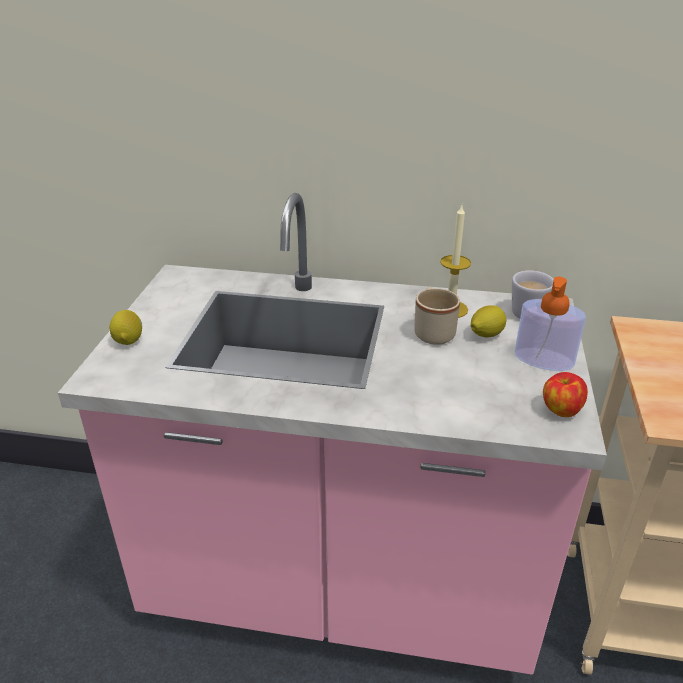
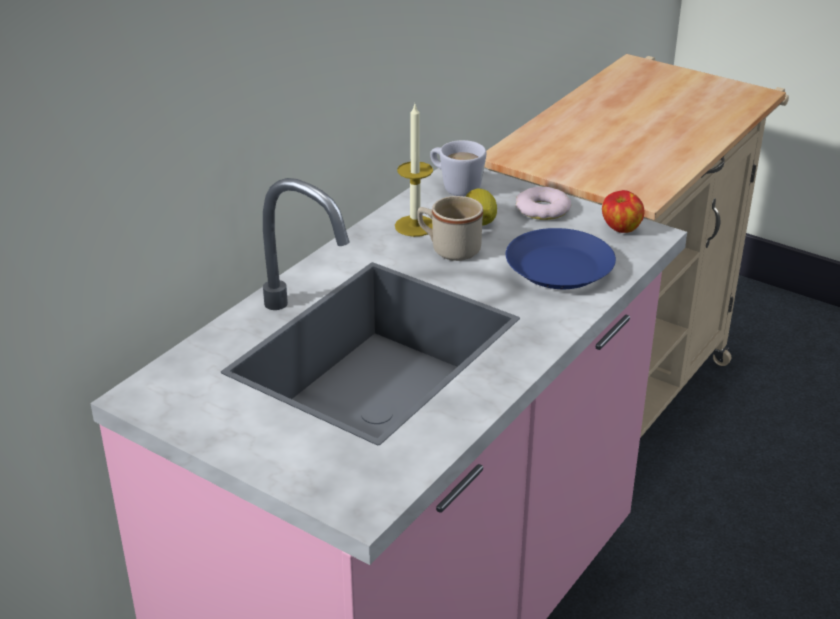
camera: 65 degrees left, 0 degrees up
lemon [109,310,142,345] -> none
soap dispenser [515,277,586,371] -> donut [516,187,571,220]
none -> blue plate [506,228,616,289]

